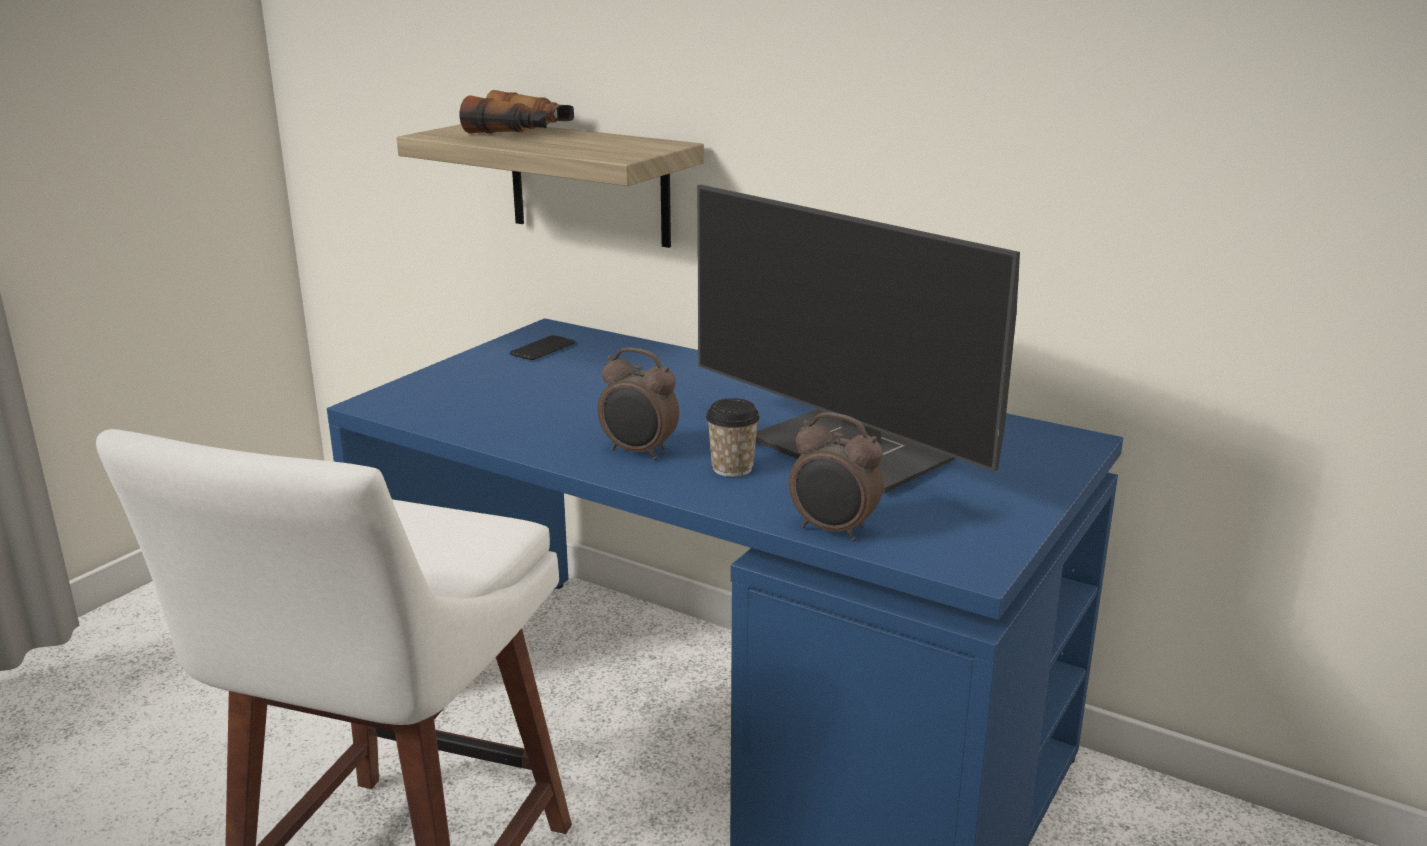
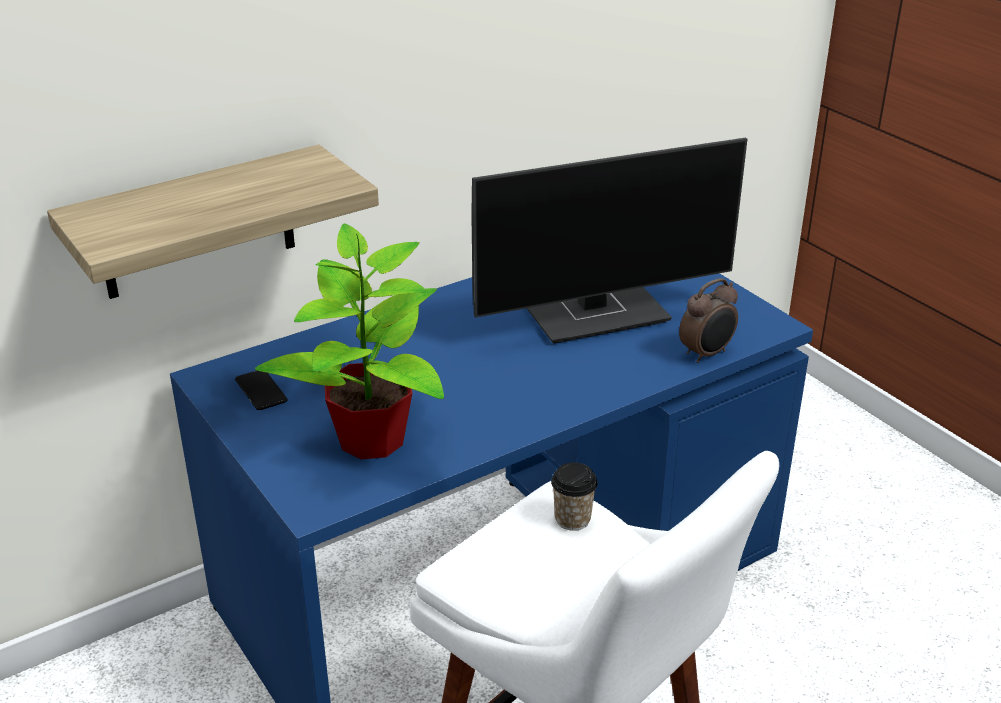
camera: 65 degrees left, 10 degrees up
binoculars [460,90,574,133] -> none
alarm clock [597,348,679,460] -> none
cup [706,398,760,477] -> cup moved to [551,462,598,531]
none -> potted plant [255,224,444,459]

